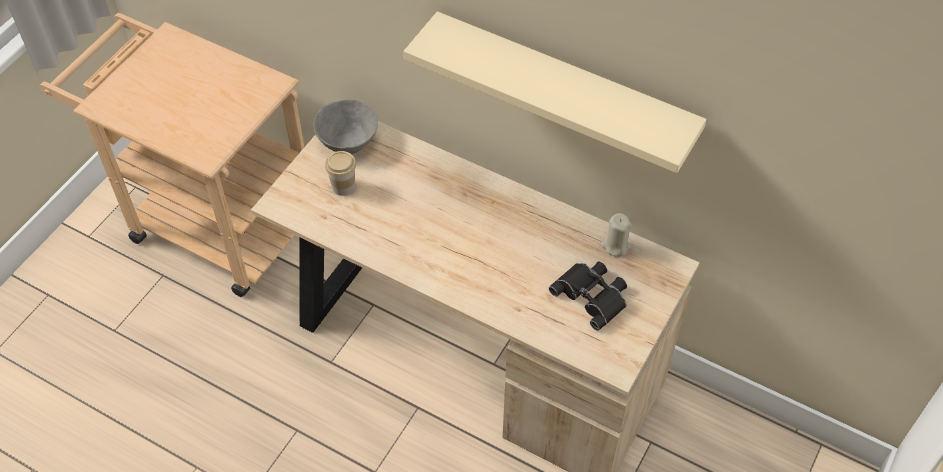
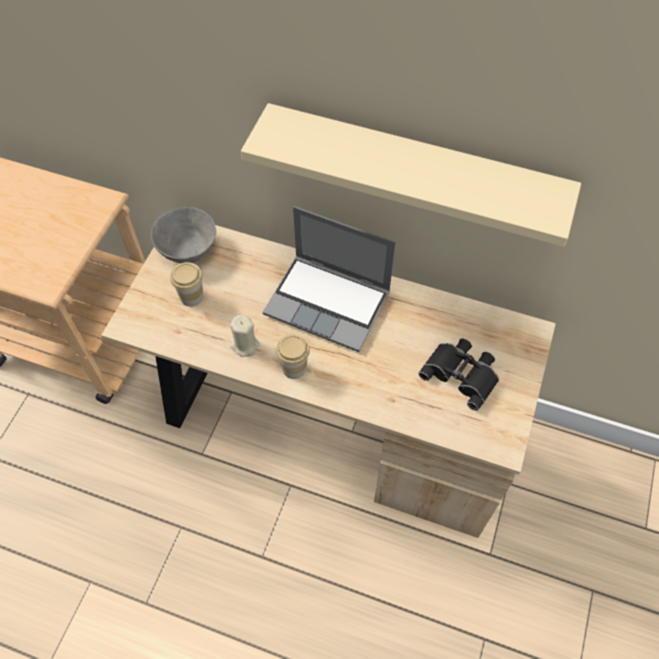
camera: 10 degrees left, 5 degrees up
beige candle [601,213,632,257] -> beige candle moved to [230,314,260,357]
none -> laptop [263,206,395,352]
none -> cup [276,334,310,379]

